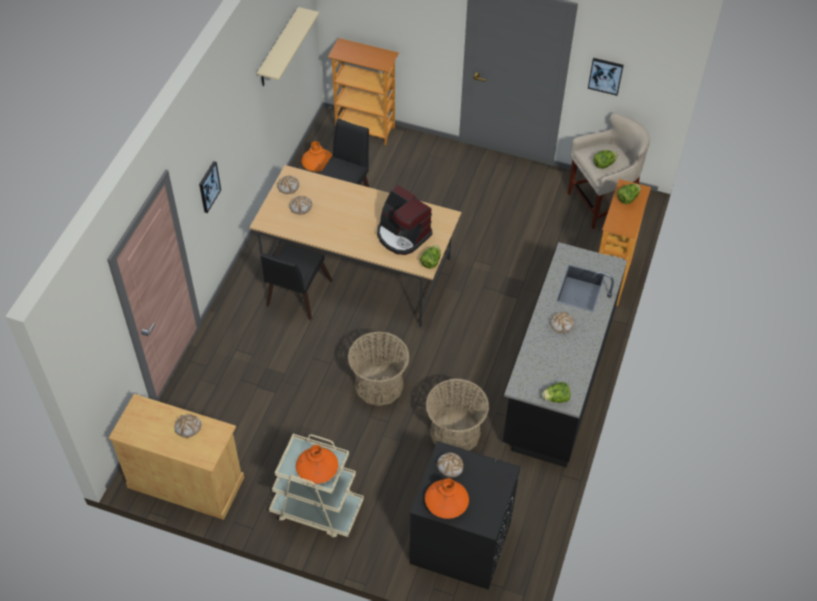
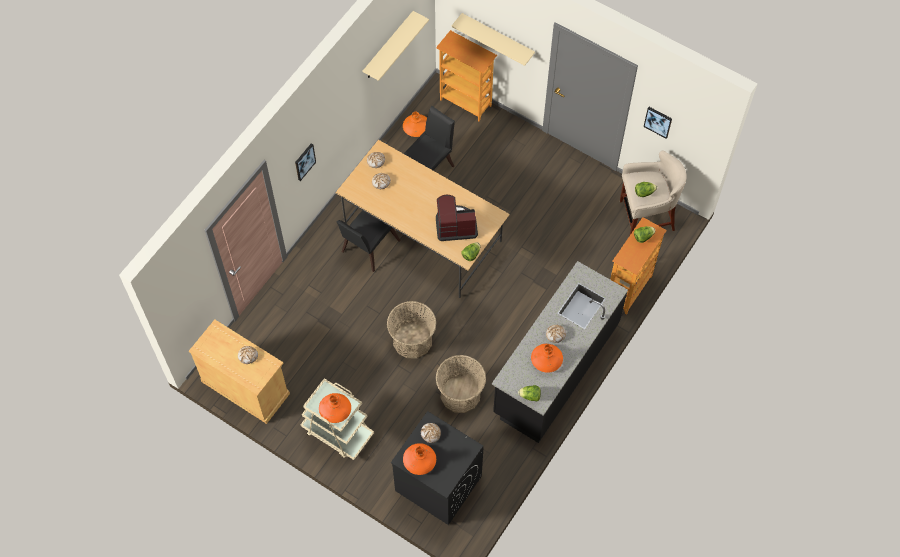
camera: 15 degrees right, 10 degrees up
coffee machine [377,185,432,255] -> coffee machine turned 120 degrees clockwise [436,195,478,241]
none -> beige shelf [452,13,535,66]
none -> orange vase [531,344,563,373]

